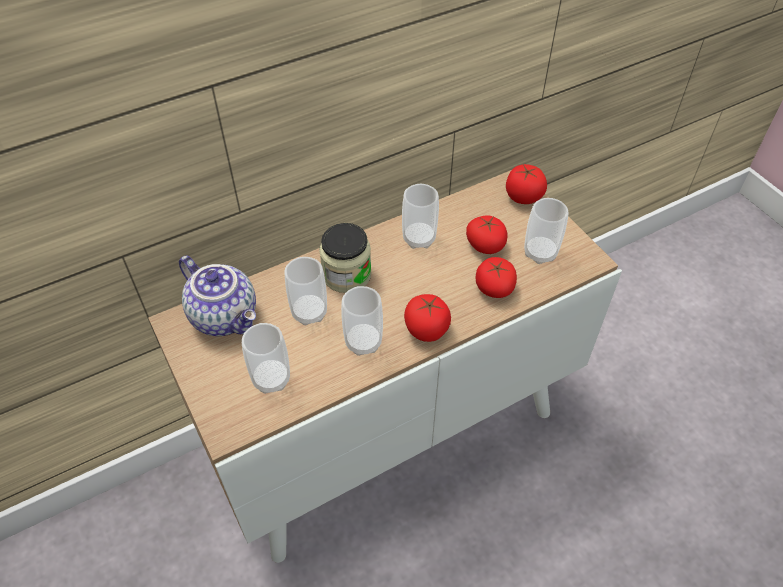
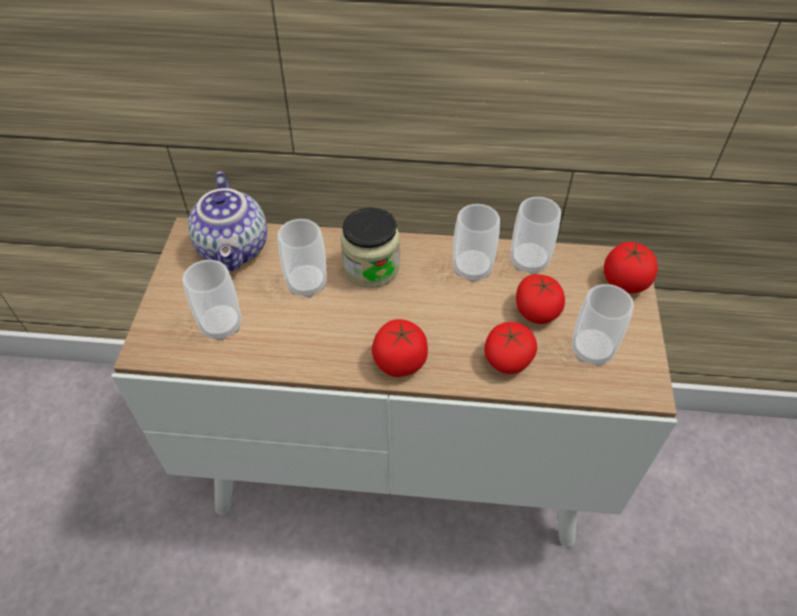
camera: 35 degrees right, 0 degrees up
cup [341,286,383,356] -> cup moved to [511,197,561,275]

